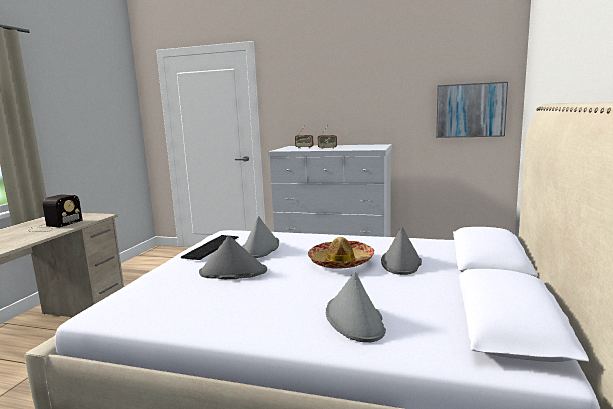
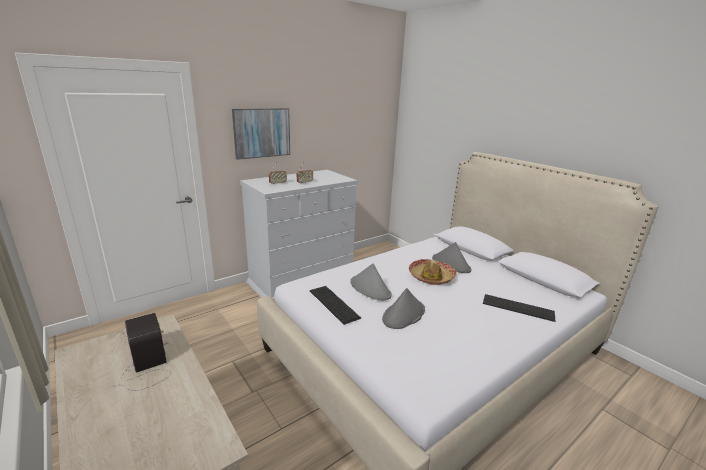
camera: 55 degrees left, 10 degrees up
grey hat [326,272,386,342] -> keyboard [483,294,555,322]
picture [436,82,508,138] -> picture moved to [232,108,290,160]

